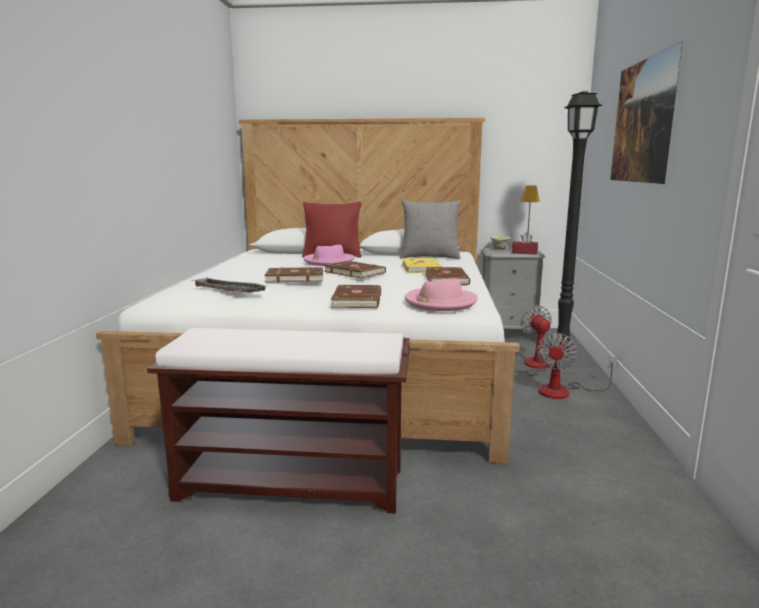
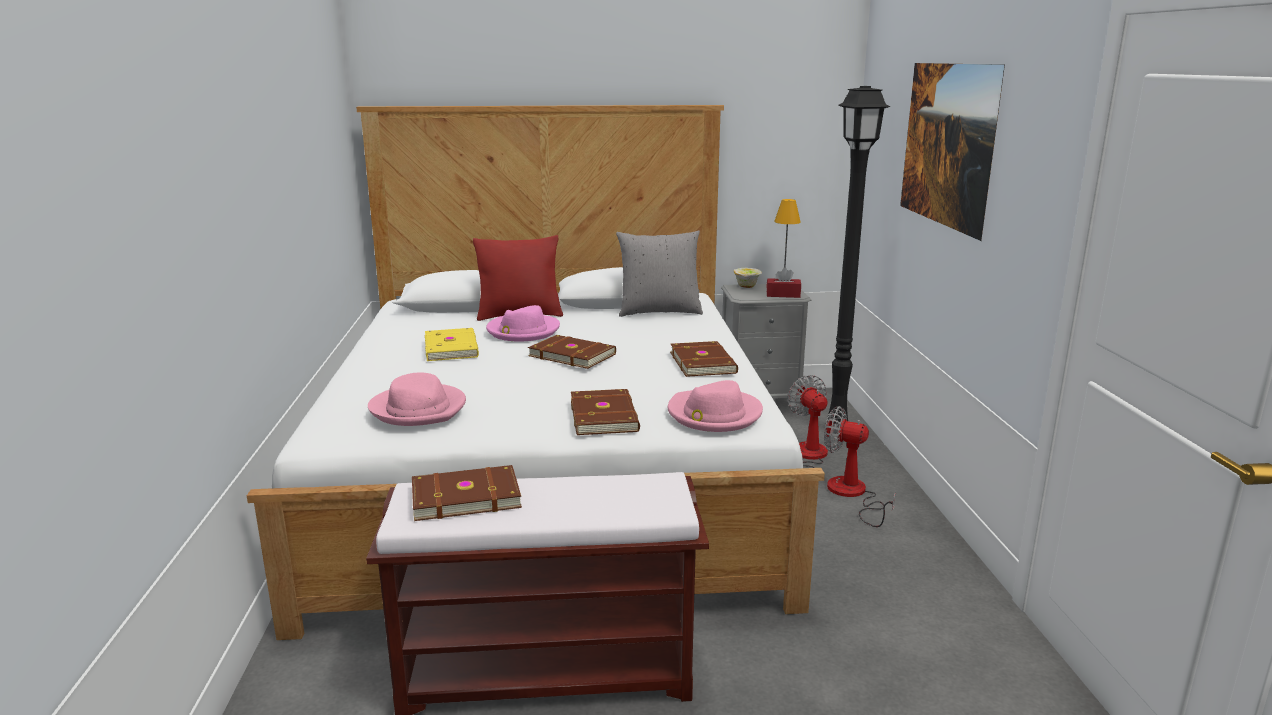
camera: 10 degrees left, 5 degrees up
tray [193,278,266,293] -> pink hat [368,372,466,426]
brown book [264,267,323,283] -> brown book moved to [412,465,522,521]
yellow book [402,258,442,273] -> yellow book moved to [425,328,479,361]
fan [537,333,617,399] -> fan turned 105 degrees clockwise [824,406,896,527]

